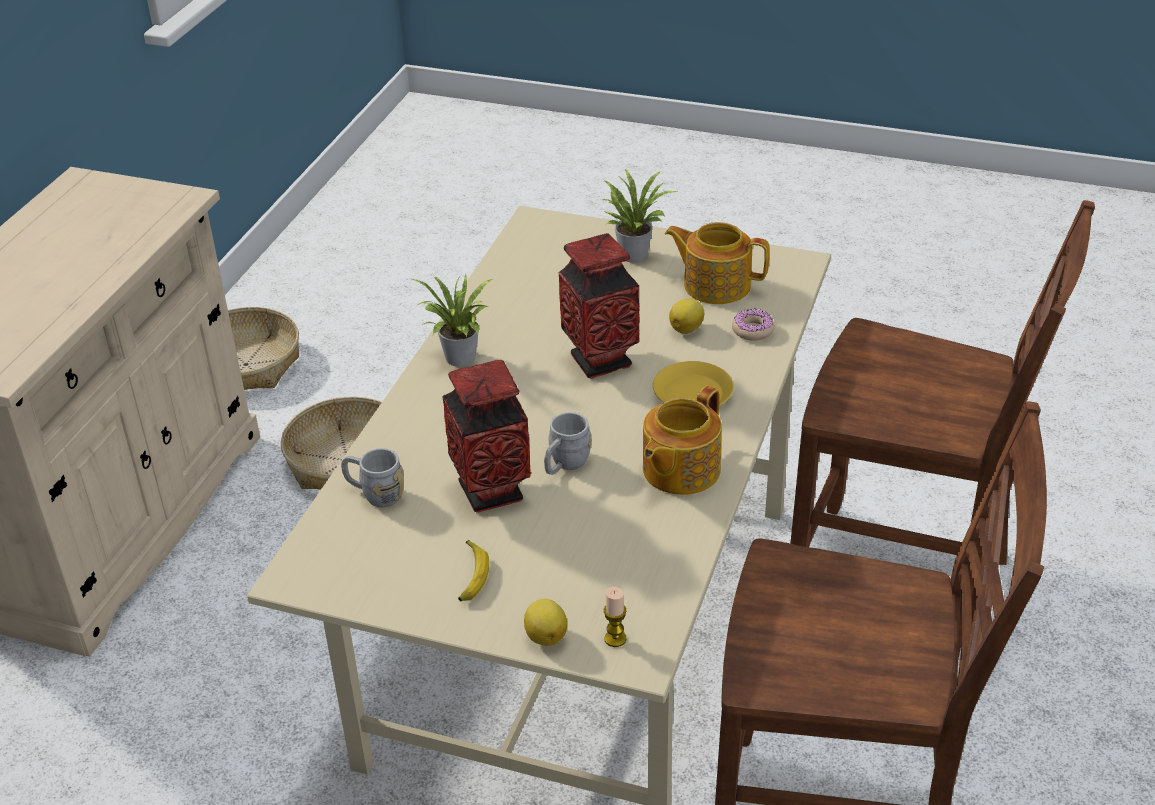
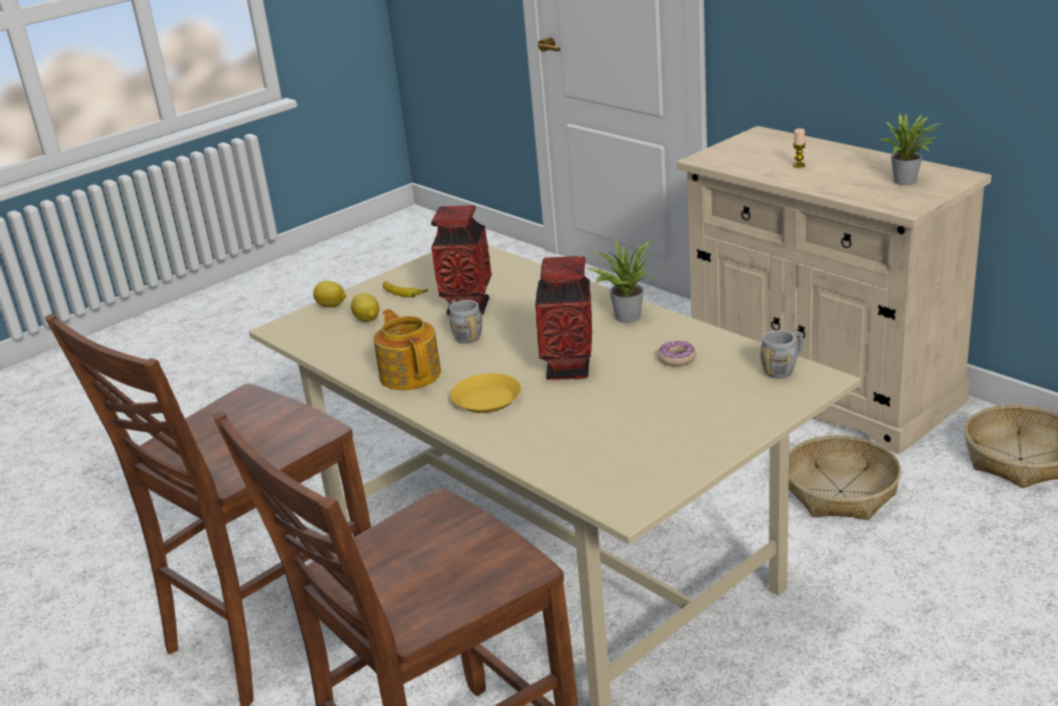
camera: 120 degrees right, 10 degrees down
grey mug [341,448,404,507] -> grey mug moved to [760,330,803,379]
potted plant [601,169,677,263] -> potted plant moved to [880,113,943,185]
candle [603,587,626,647] -> candle moved to [793,128,806,168]
teapot [665,222,770,304] -> none
lemon [669,298,704,334] -> lemon moved to [351,293,379,322]
donut [732,309,775,341] -> donut moved to [658,341,696,366]

